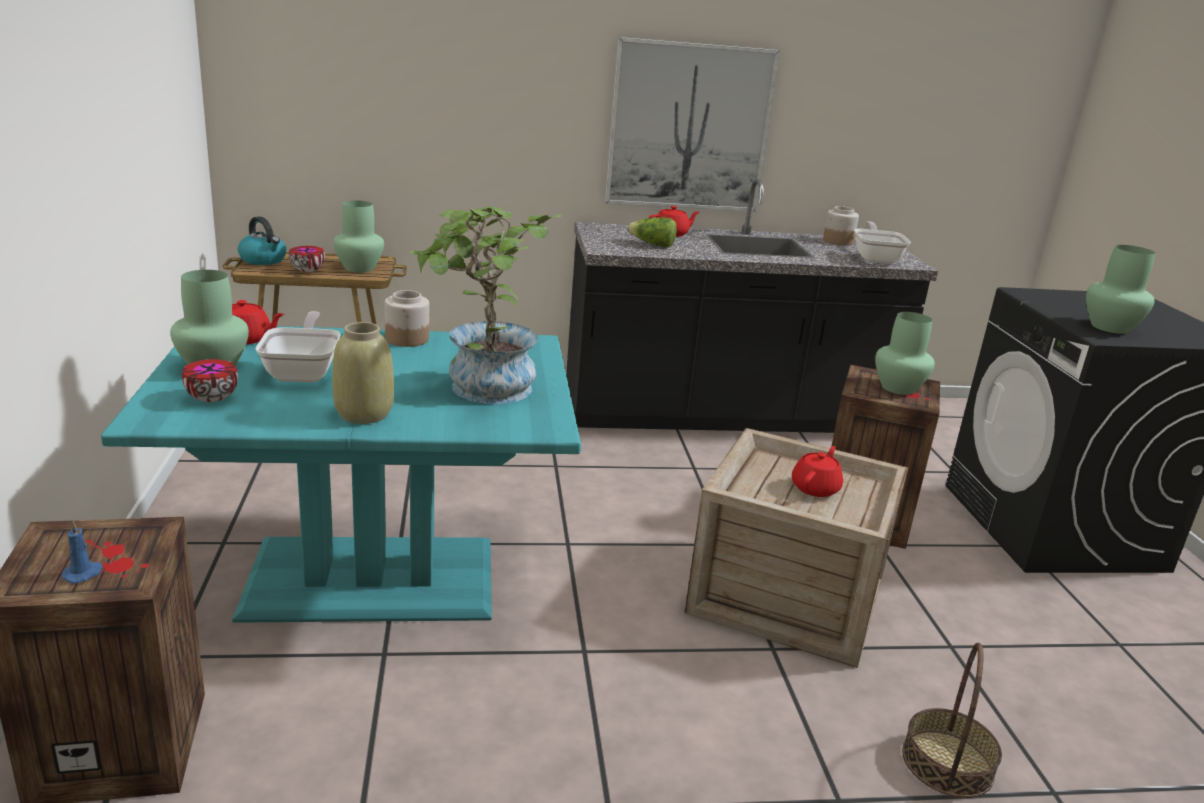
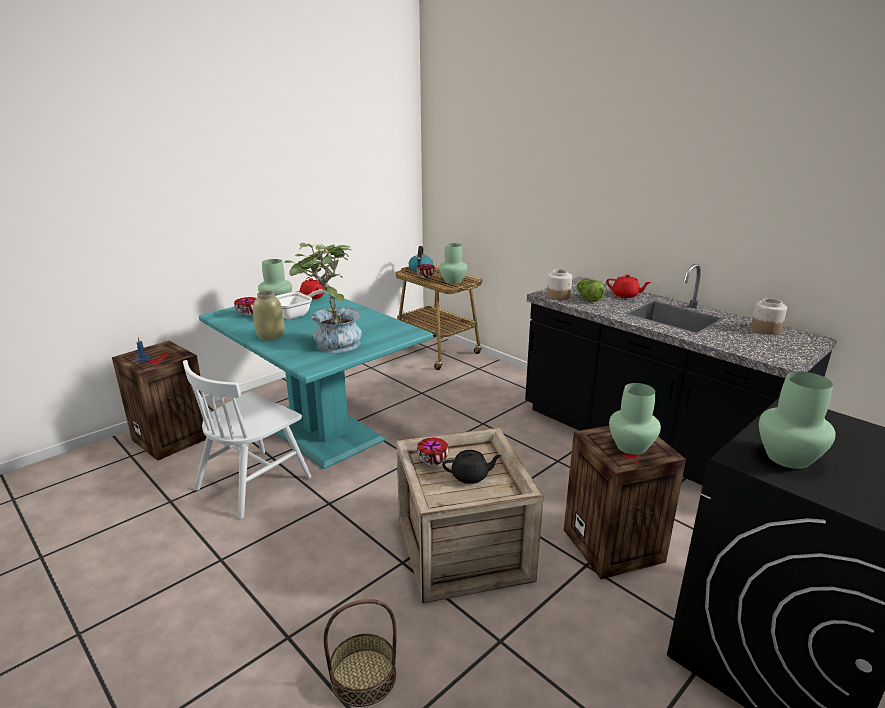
camera: 55 degrees right, 0 degrees up
jar [385,290,429,347] -> jar moved to [547,269,572,300]
picture [605,37,780,212] -> none
red teapot [792,446,843,497] -> black teapot [442,450,502,484]
frying pan [854,221,911,264] -> none
none -> white chair [183,360,311,519]
none -> bowl [417,437,449,465]

